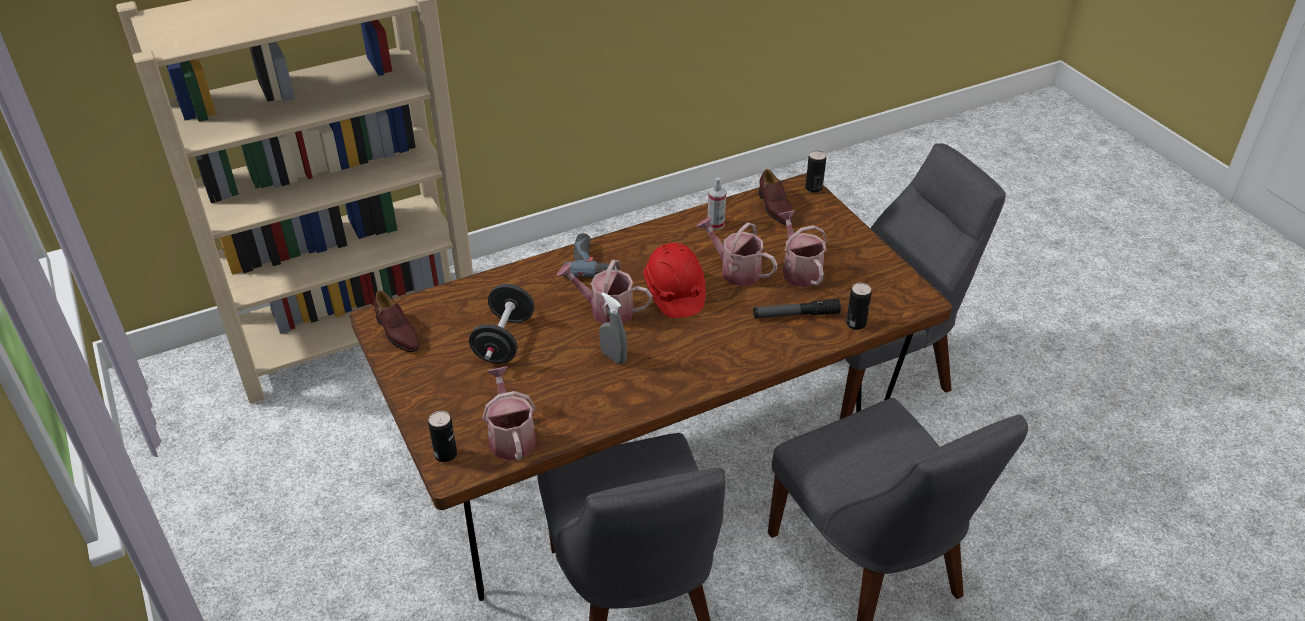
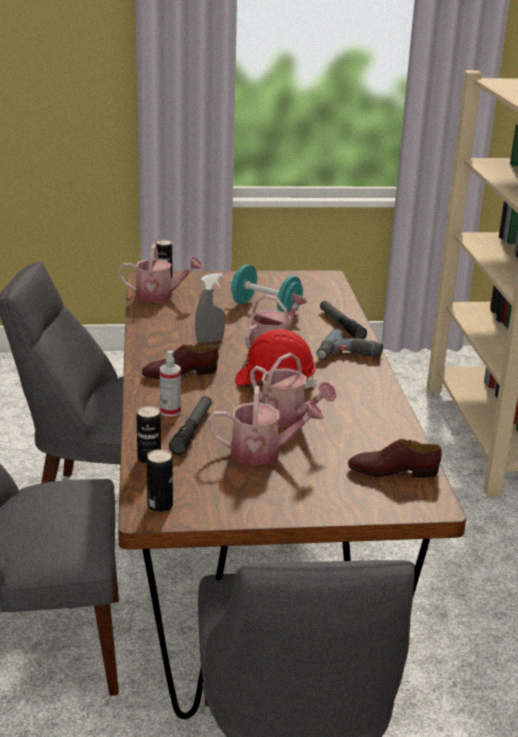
camera: 110 degrees right, 15 degrees down
brown shoe [374,291,419,352] -> brown shoe moved to [141,344,219,379]
black dumbbell [469,284,534,364] -> turquoise dumbbell [230,264,305,313]
watering can [696,217,778,286] -> watering can turned 75 degrees clockwise [250,353,336,427]
spray bottle [707,177,726,230] -> spray bottle moved to [160,351,181,417]
can [805,150,826,193] -> can moved to [147,449,173,512]
none -> flashlight [320,301,367,339]

